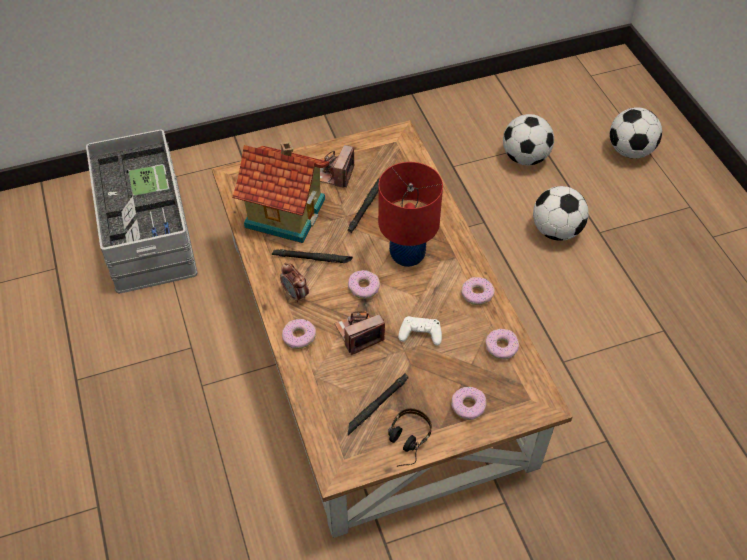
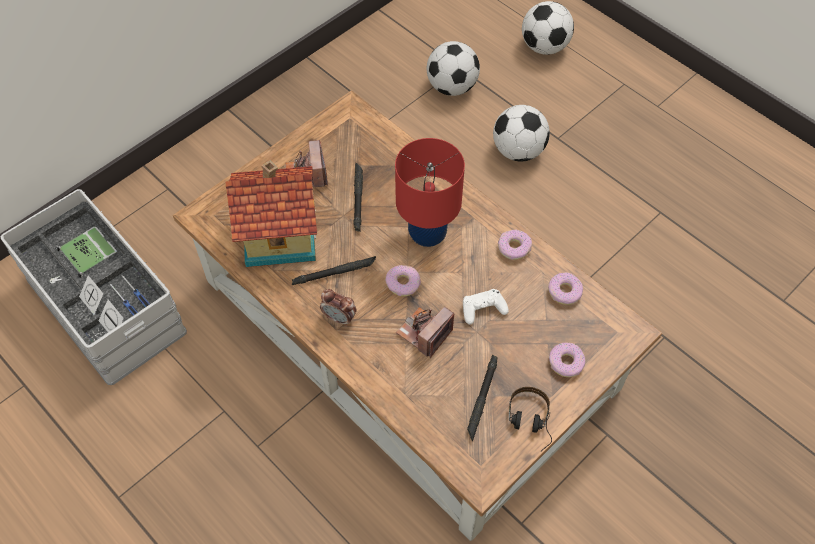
camera: 25 degrees left, 5 degrees up
donut [282,319,316,349] -> none

